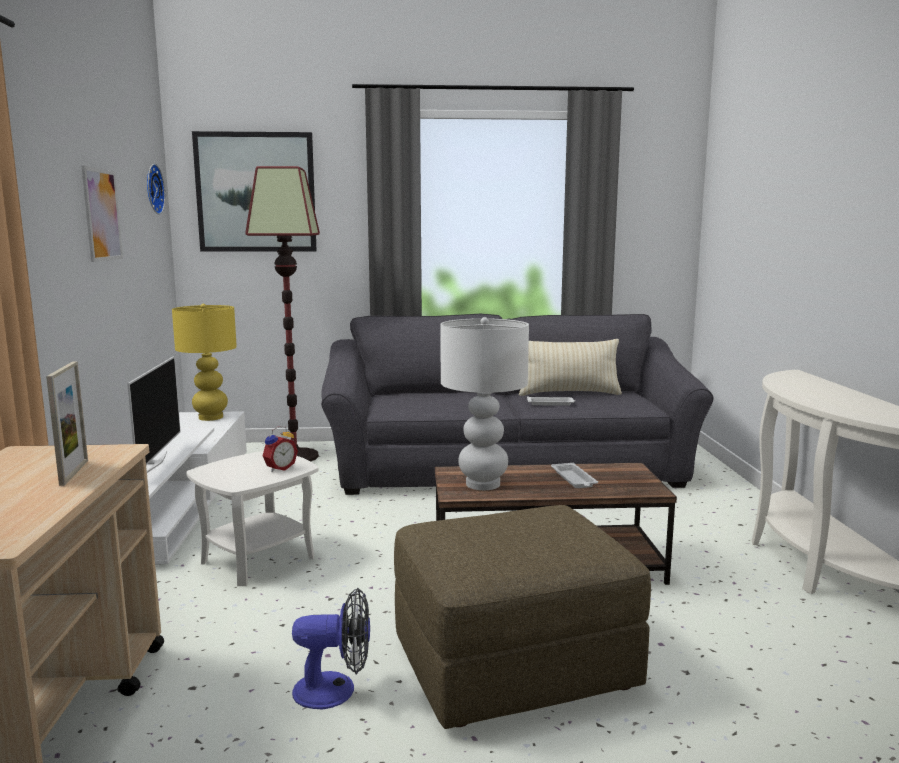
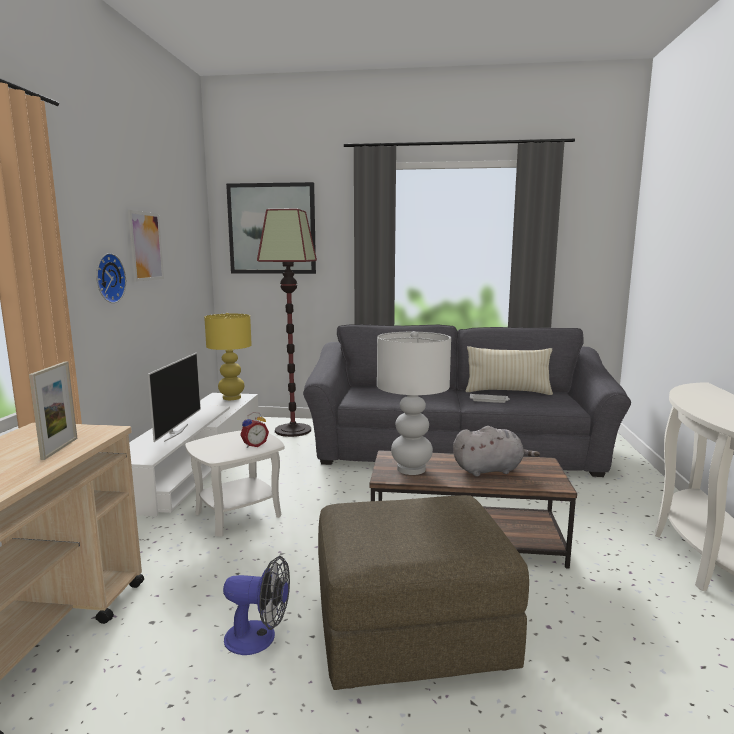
camera: 10 degrees right, 0 degrees up
wall clock [147,164,165,215] -> wall clock moved to [96,253,126,303]
white tray [551,463,598,488] -> grey plush toy [453,426,540,477]

